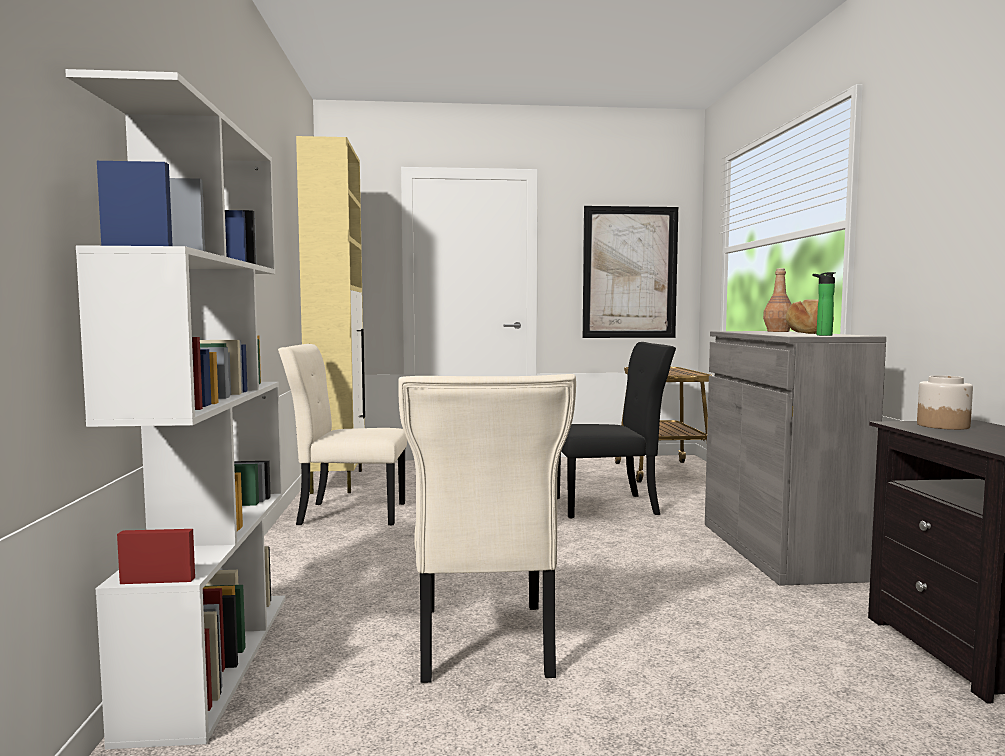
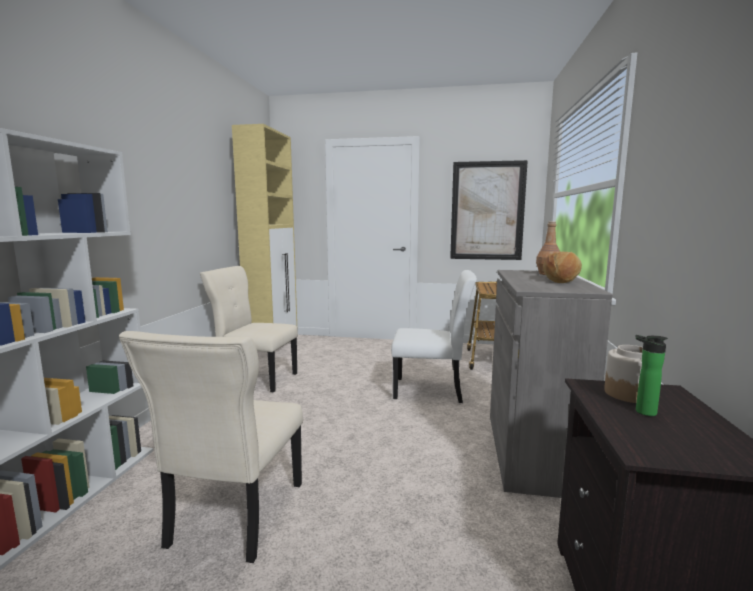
camera: 15 degrees right, 5 degrees up
black chair [557,342,676,519] -> white chair [391,270,477,403]
bottle [812,272,836,336] -> bottle moved to [636,335,668,416]

